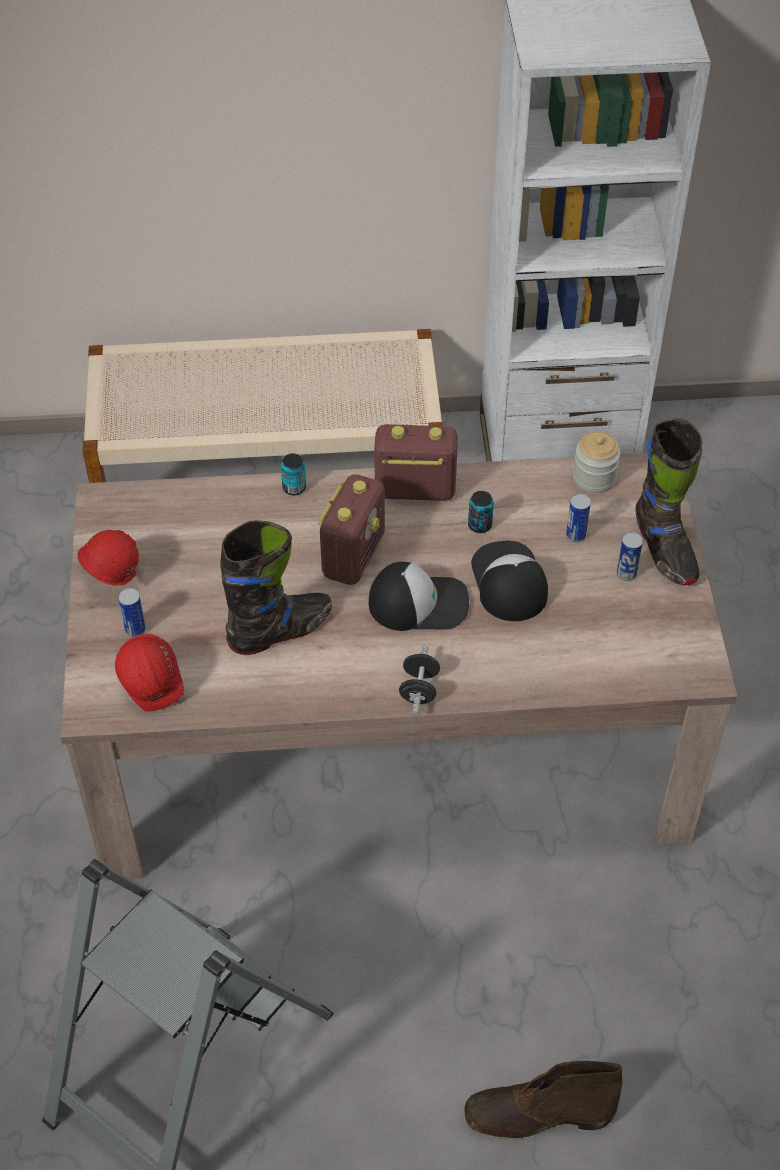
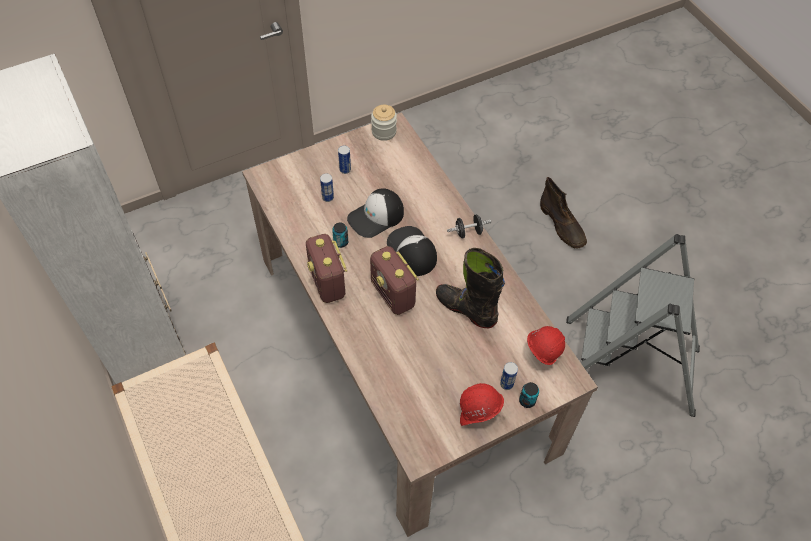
camera: 115 degrees left, 5 degrees up
can [281,453,306,495] -> can moved to [519,382,539,408]
radio [317,475,385,585] -> radio turned 120 degrees counterclockwise [370,246,419,315]
jar [573,432,621,493] -> jar moved to [371,105,397,141]
black boot [635,418,702,585] -> none

